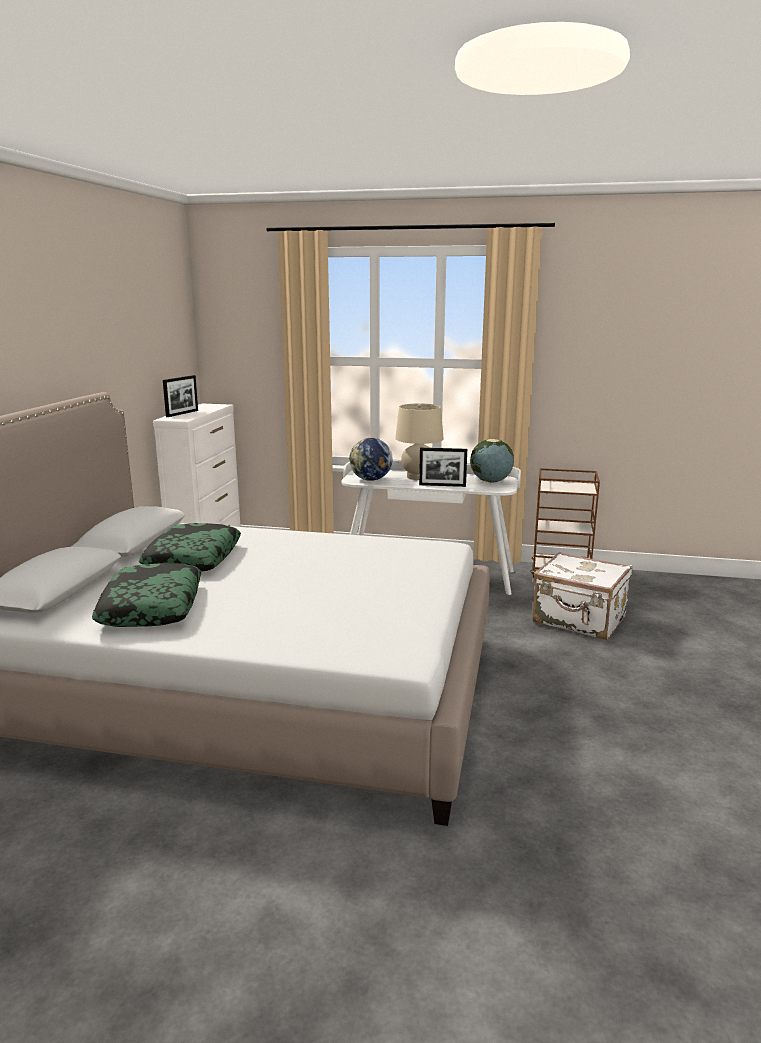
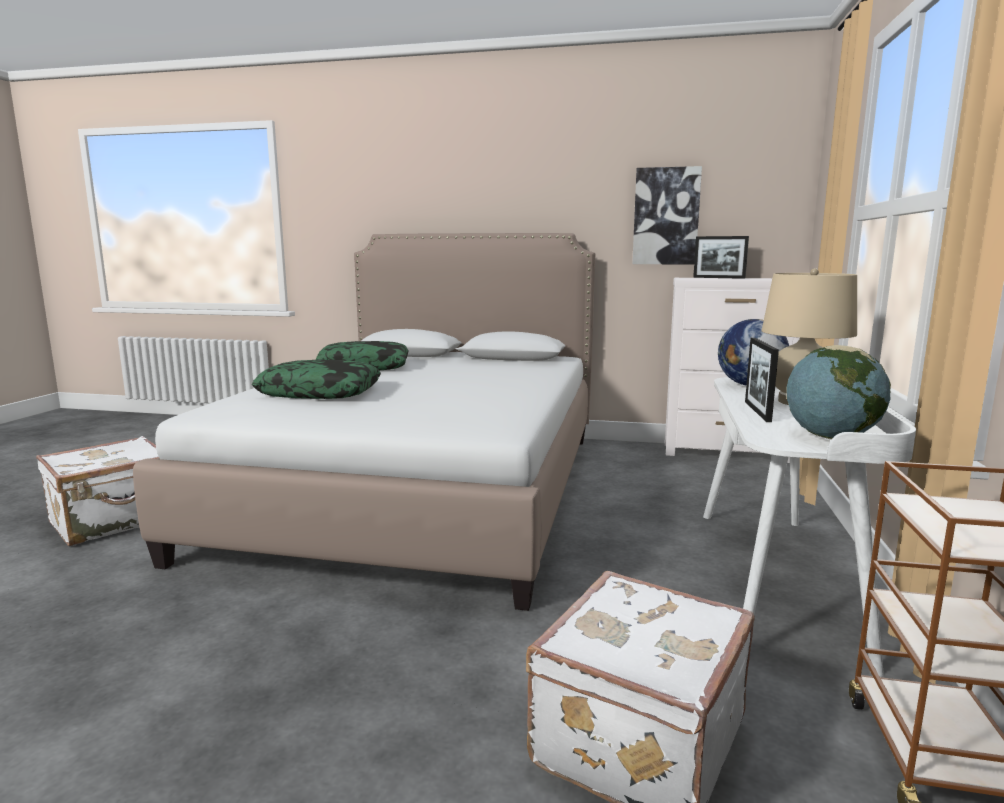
camera: 90 degrees right, 5 degrees down
pillow [139,523,241,572] -> pillow moved to [252,360,381,399]
none -> white suitcase [36,436,159,546]
none -> picture [632,166,702,265]

